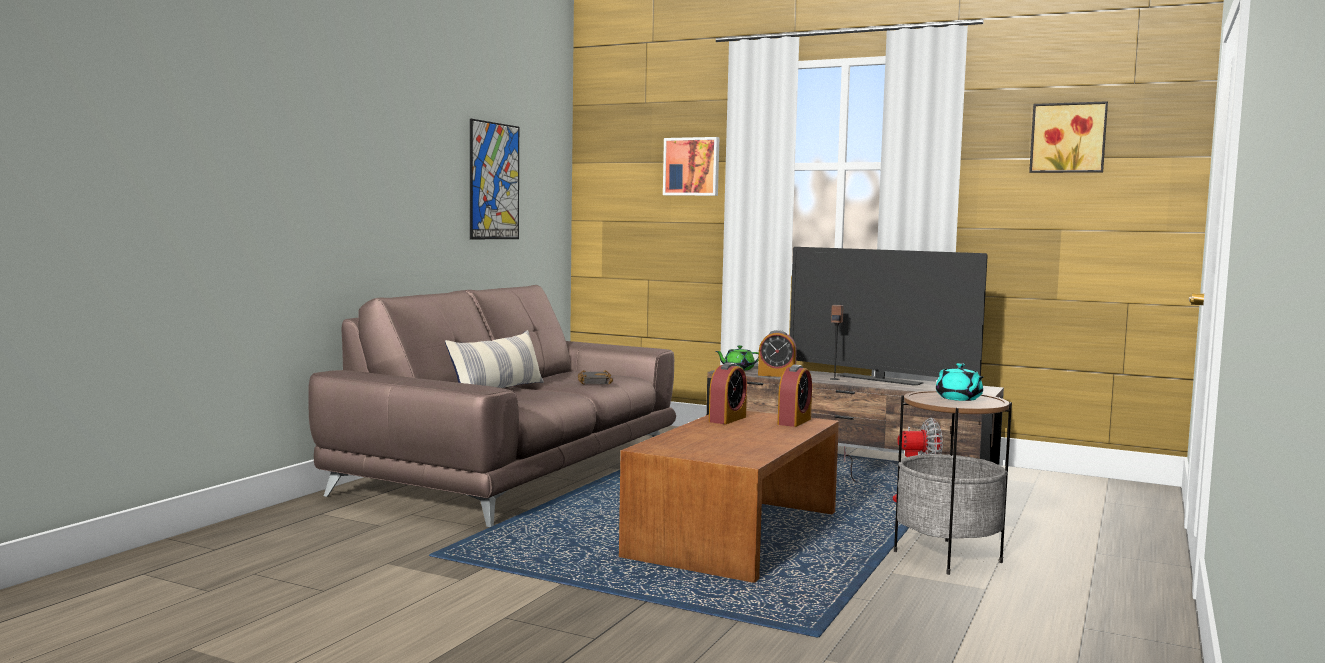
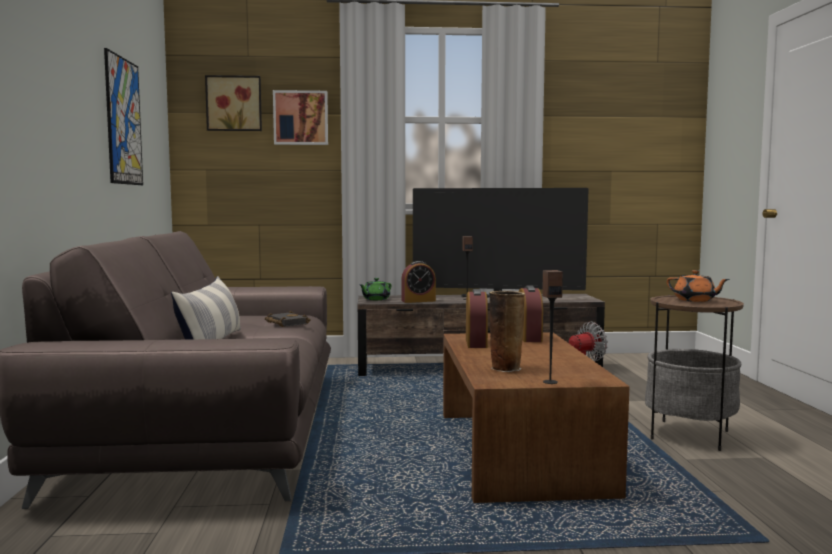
camera: 30 degrees left, 0 degrees up
turquoise teapot [936,363,983,401] -> orange teapot [666,270,730,302]
picture [1029,101,1108,173] -> picture moved to [205,75,262,131]
none -> vase [489,291,525,372]
none -> speaker [542,270,563,384]

